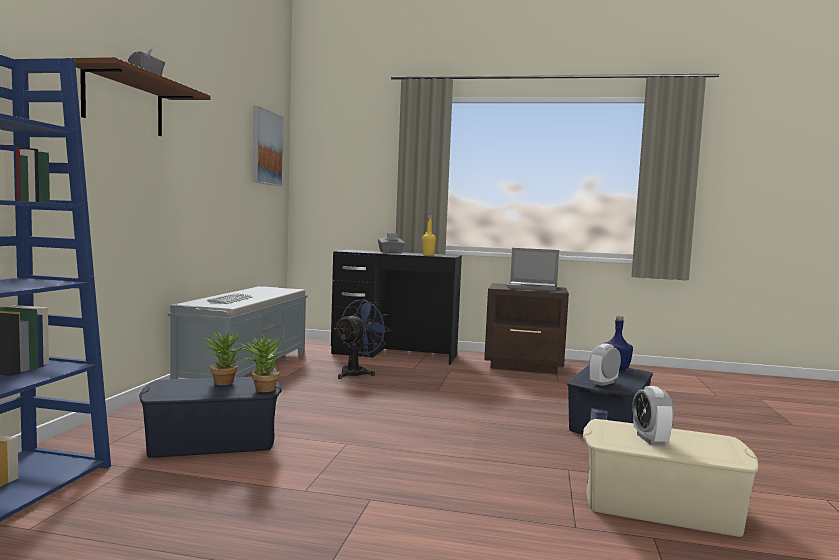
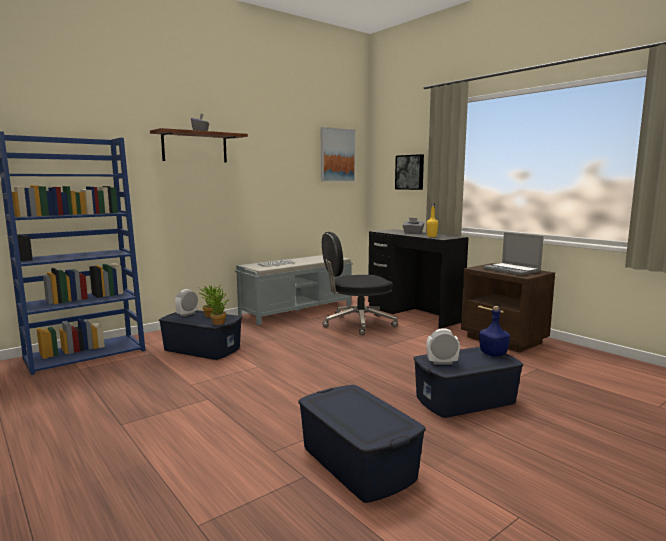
camera: 40 degrees right, 5 degrees up
blue fan [334,299,391,379] -> black office chair [322,232,398,335]
beige storage box [583,419,759,537] -> blue storage box [298,385,426,503]
alarm clock [632,386,674,445] -> alarm clock moved to [175,289,198,317]
none -> picture [395,154,424,190]

